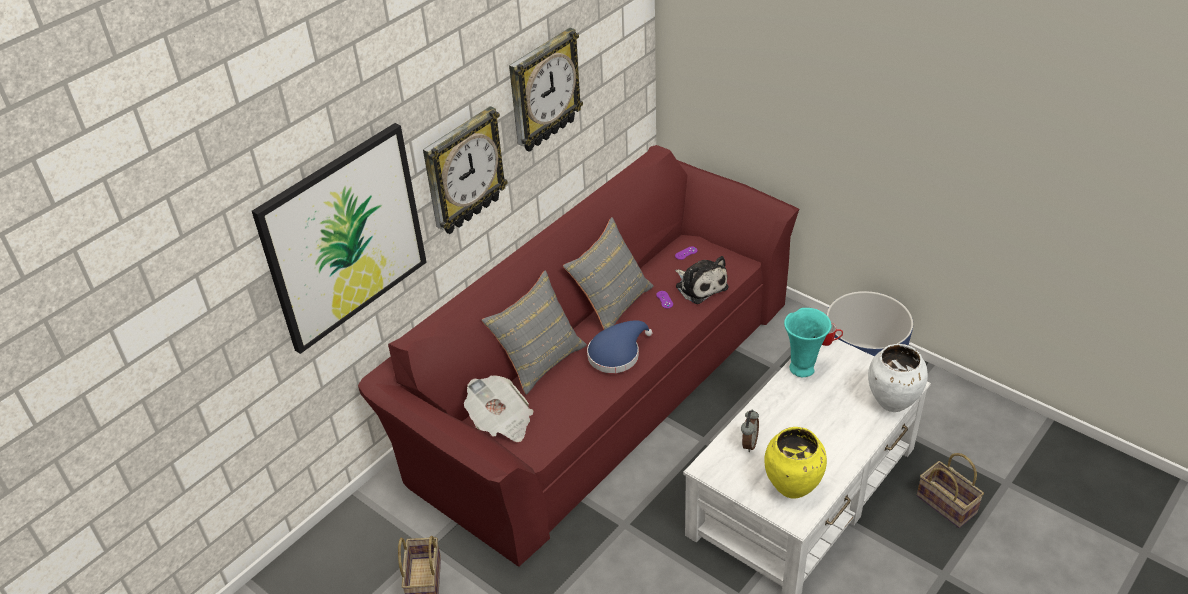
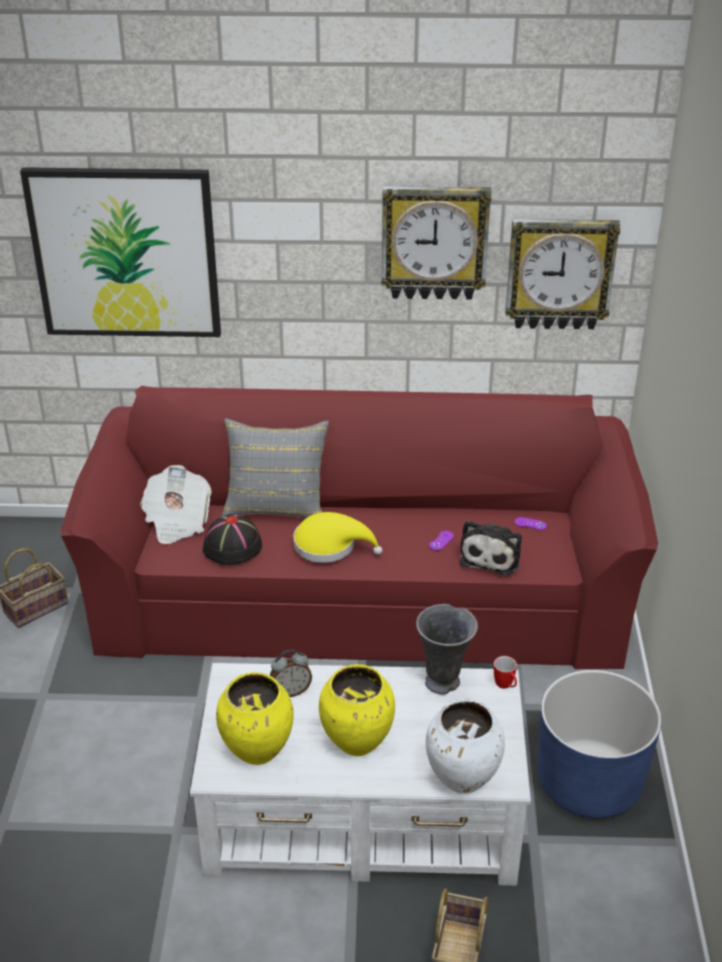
camera: 50 degrees right, 5 degrees down
wall clock [423,106,508,234] -> wall clock moved to [505,219,620,329]
grey pillow [563,217,654,330] -> none
blue hat [587,320,653,373] -> yellow hat [293,512,383,563]
turquoise vase [784,308,832,377] -> grey vase [416,604,478,695]
none -> black hat [203,514,262,565]
none -> yellow vase [319,664,395,756]

